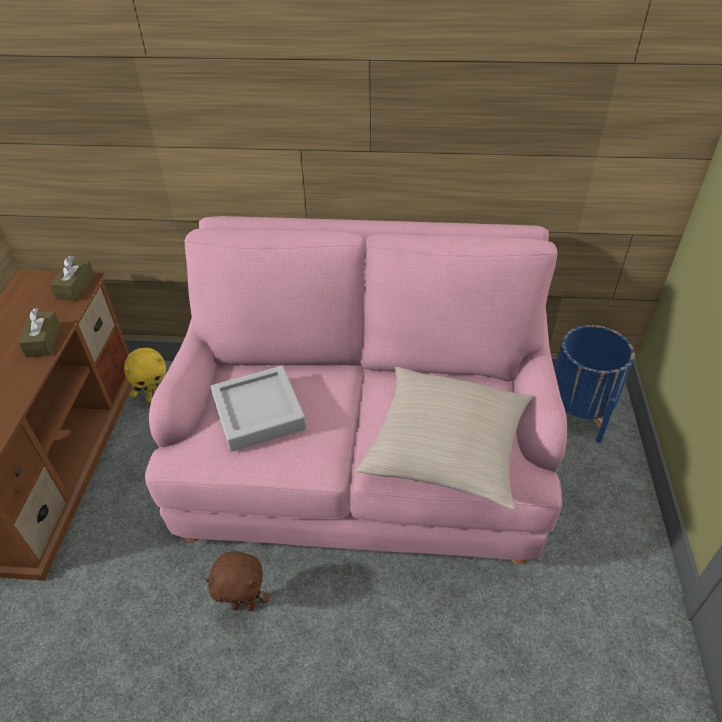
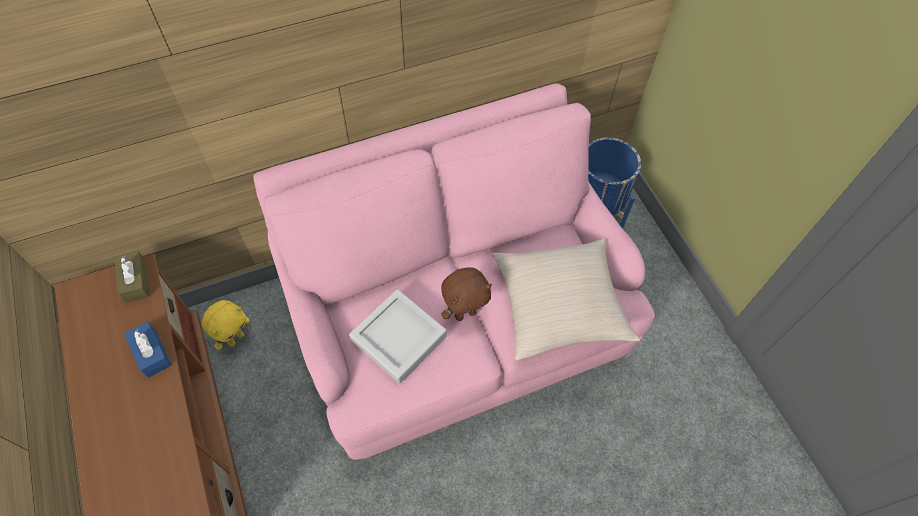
camera: 30 degrees left, 15 degrees up
brown tissue box [18,308,61,358] -> blue tissue box [124,322,172,378]
brown plush toy [206,551,270,611] -> brown plush toy moved to [441,267,492,321]

